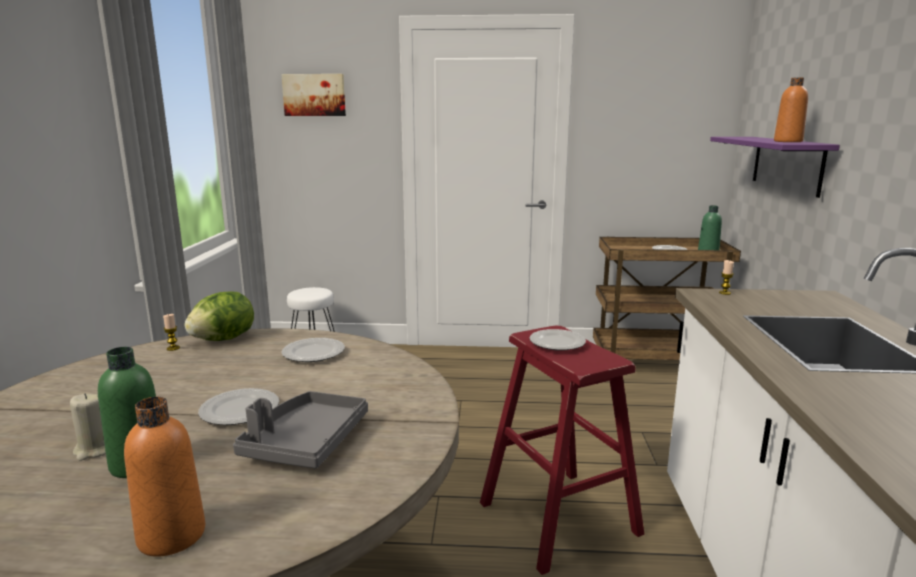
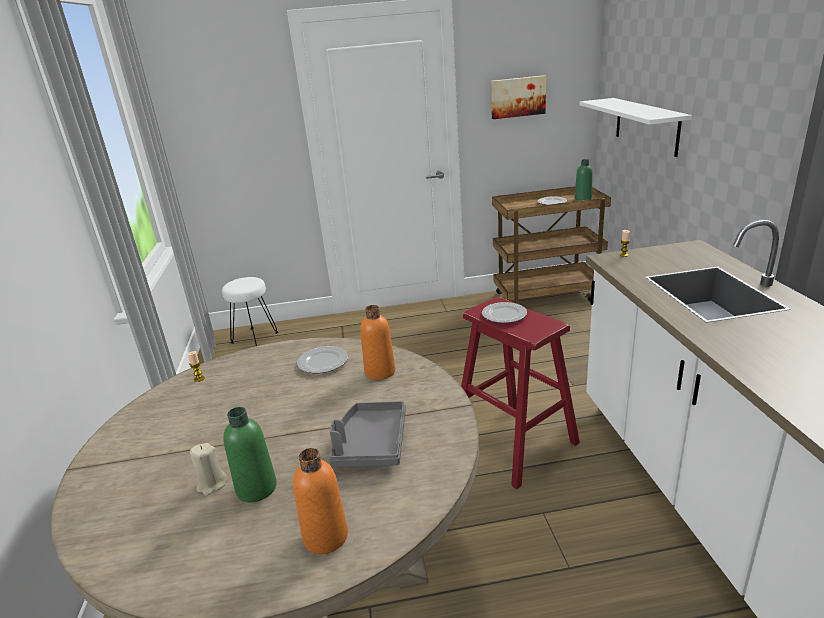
camera: 10 degrees left, 10 degrees up
lettuce [185,291,254,341] -> none
plate [198,388,279,425] -> none
picture [281,74,346,116] -> picture moved to [491,75,546,119]
purple shelf [710,137,840,198] -> white shelf [579,98,692,157]
orange bottle [774,77,808,142] -> orange bottle moved to [360,305,395,380]

